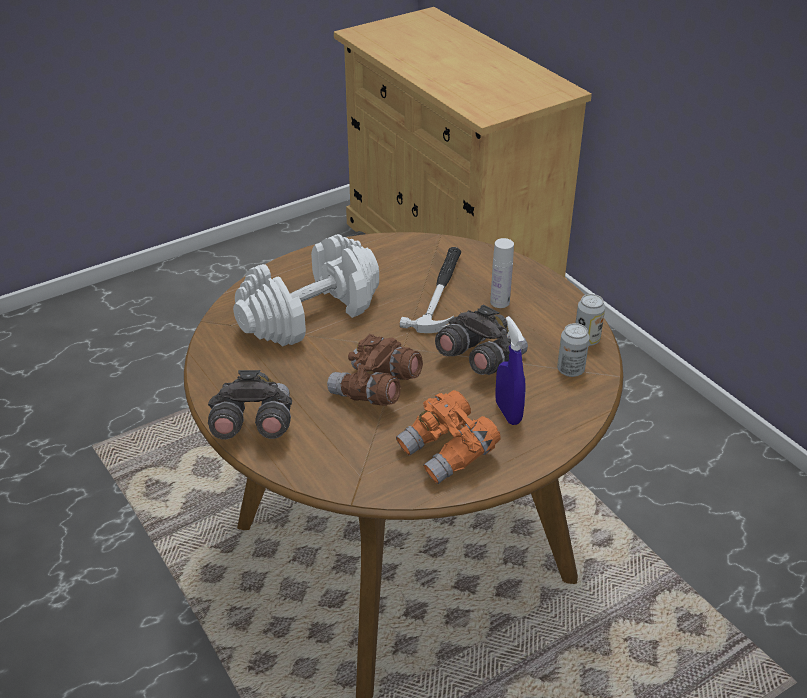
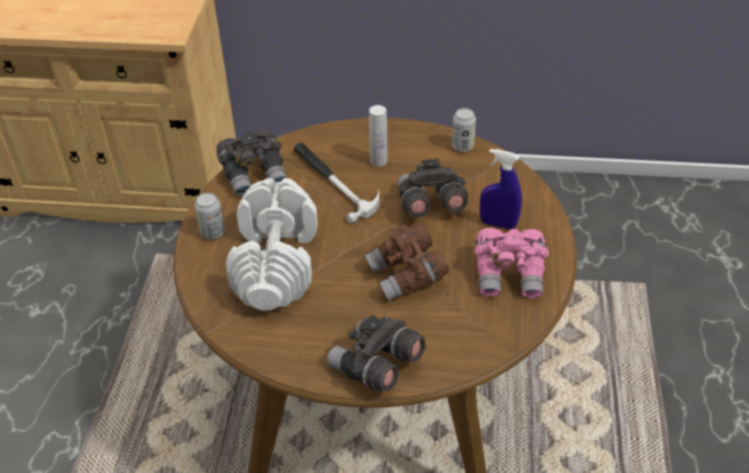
camera: 50 degrees left, 5 degrees up
orange binoculars [396,390,501,484] -> pink binoculars [475,228,549,298]
can [557,323,590,377] -> can moved to [195,193,225,239]
none -> grey binoculars [216,130,287,197]

